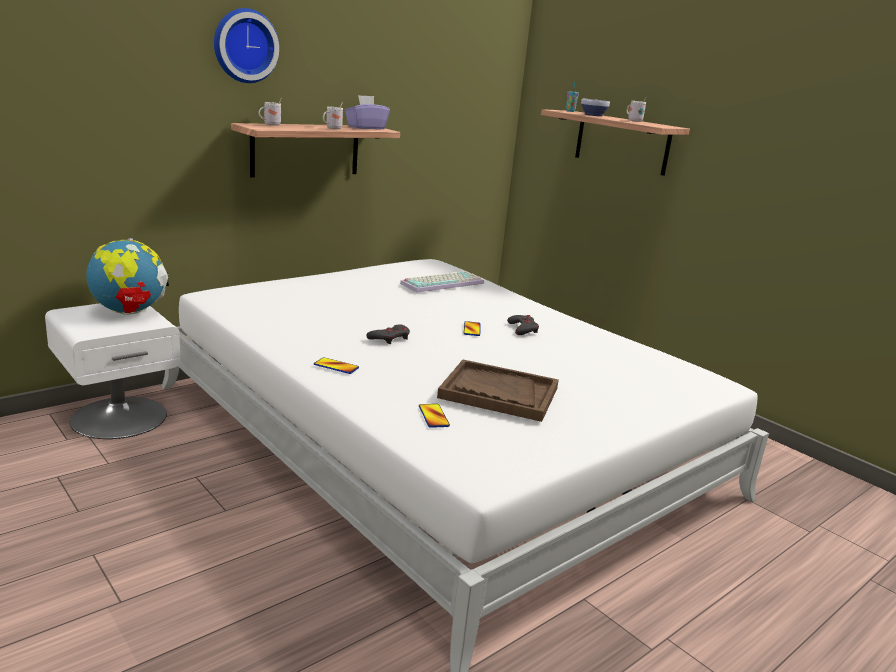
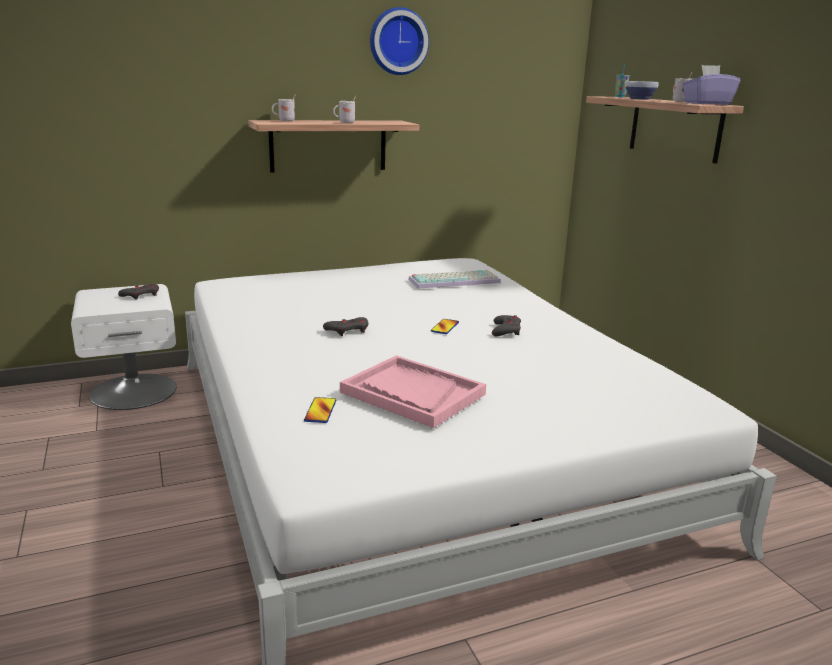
camera: 20 degrees right, 0 degrees up
globe [86,238,169,315] -> grey game controller [118,284,159,300]
wall clock [214,8,279,83] -> wall clock moved to [370,7,429,75]
phone [314,357,359,374] -> none
purple tissue box [345,95,390,130] -> purple tissue box moved to [682,65,740,105]
brown tray [437,360,559,422] -> pink tray [340,355,486,428]

